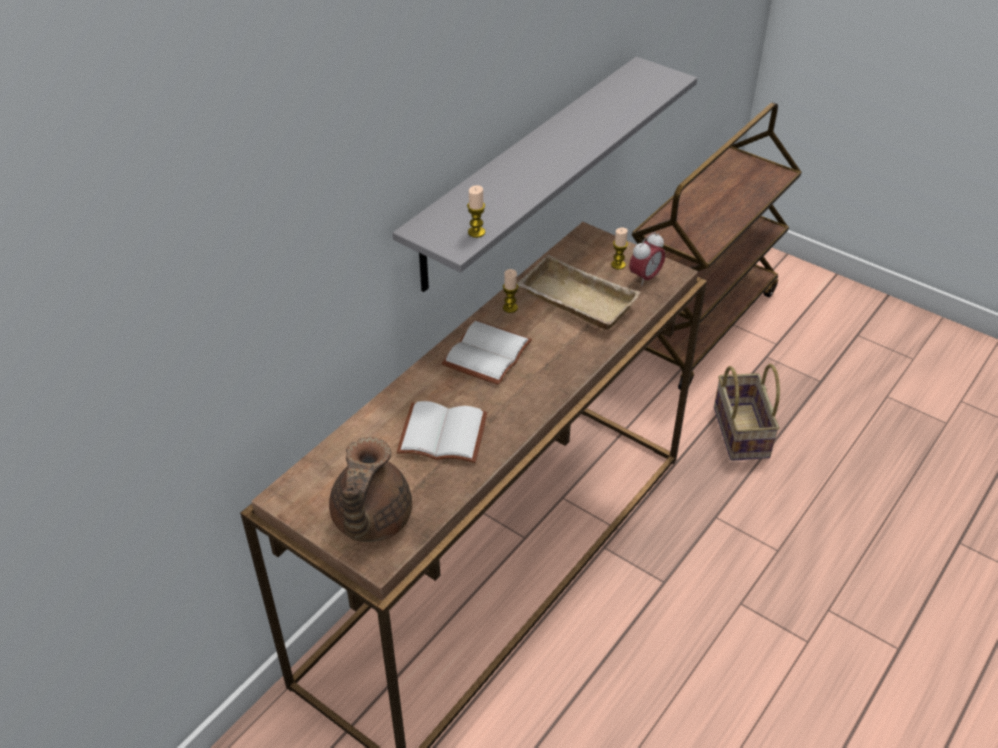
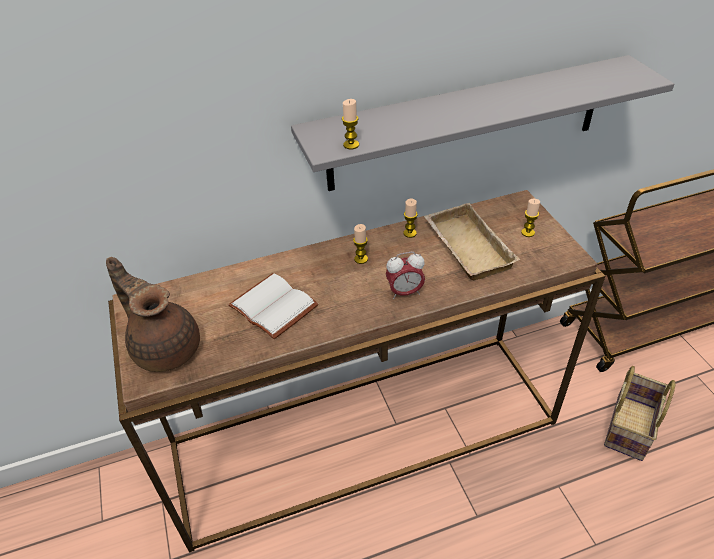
camera: 35 degrees right, 0 degrees up
brown teapot [329,437,412,542] -> brown teapot turned 90 degrees clockwise [106,257,200,372]
white book [442,320,532,385] -> candle [353,224,368,264]
alarm clock [629,232,665,287] -> alarm clock moved to [386,252,425,299]

